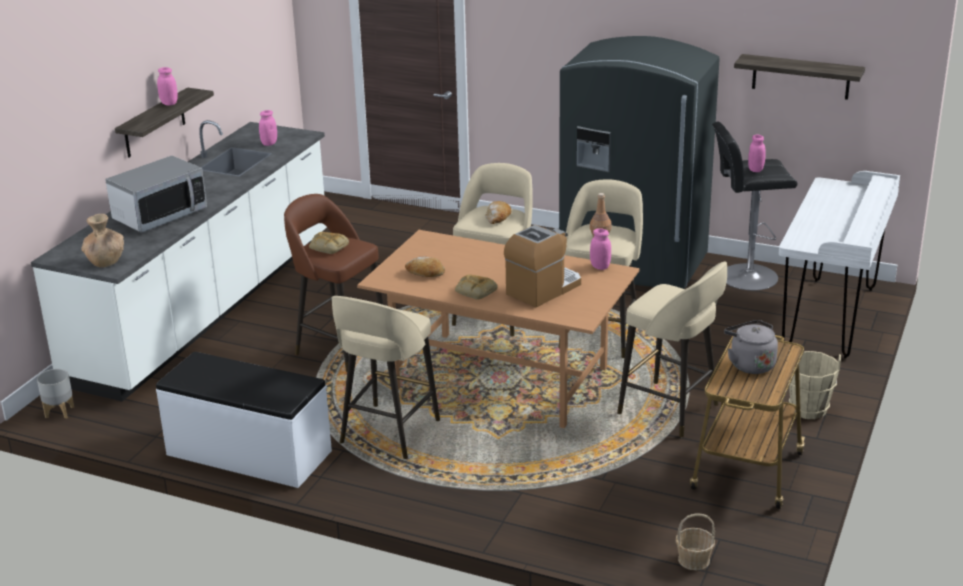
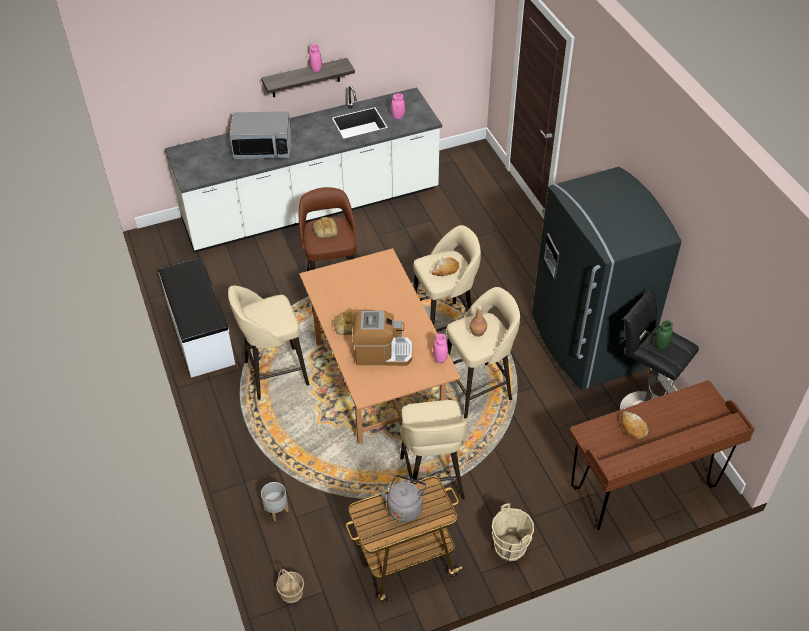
camera: 45 degrees right, 20 degrees up
grey planter [37,369,74,419] -> grey planter moved to [261,482,289,521]
brown vase [81,214,124,268] -> none
bread [405,256,445,277] -> bread moved to [621,411,649,439]
shelf [734,54,865,100] -> none
pink jar [748,135,766,172] -> green jar [655,320,673,350]
white desk [779,171,900,358] -> brown desk [569,381,755,530]

